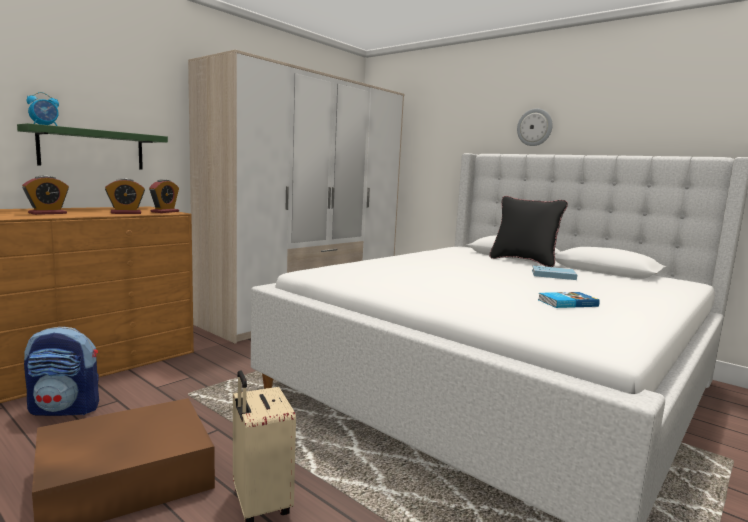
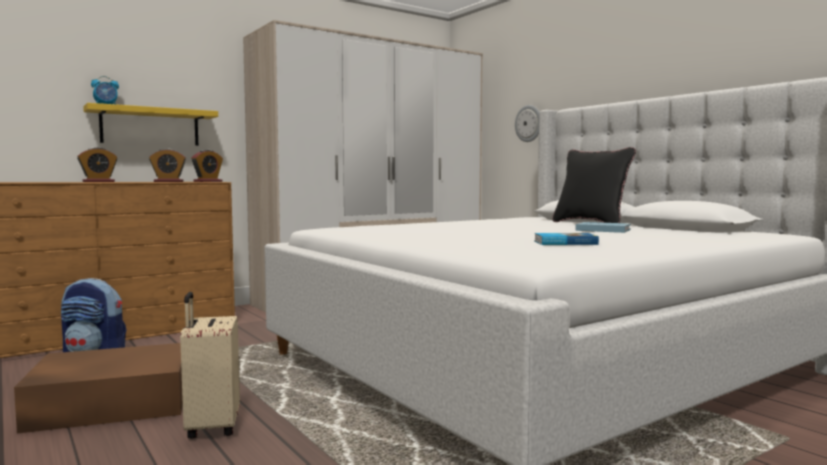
camera: 15 degrees right, 5 degrees down
green shelf [17,123,168,170] -> yellow shelf [83,103,218,146]
wall clock [517,109,552,146] -> wall clock moved to [515,105,539,142]

